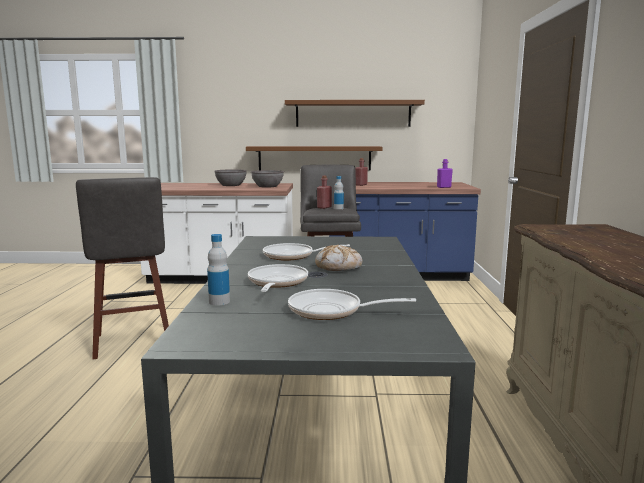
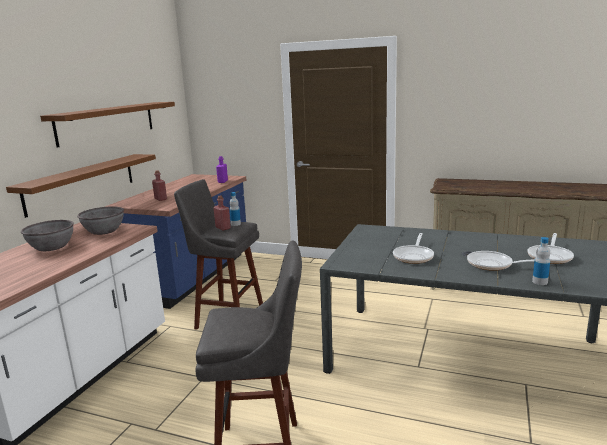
camera: 70 degrees left, 5 degrees up
bread [315,245,362,271] -> none

